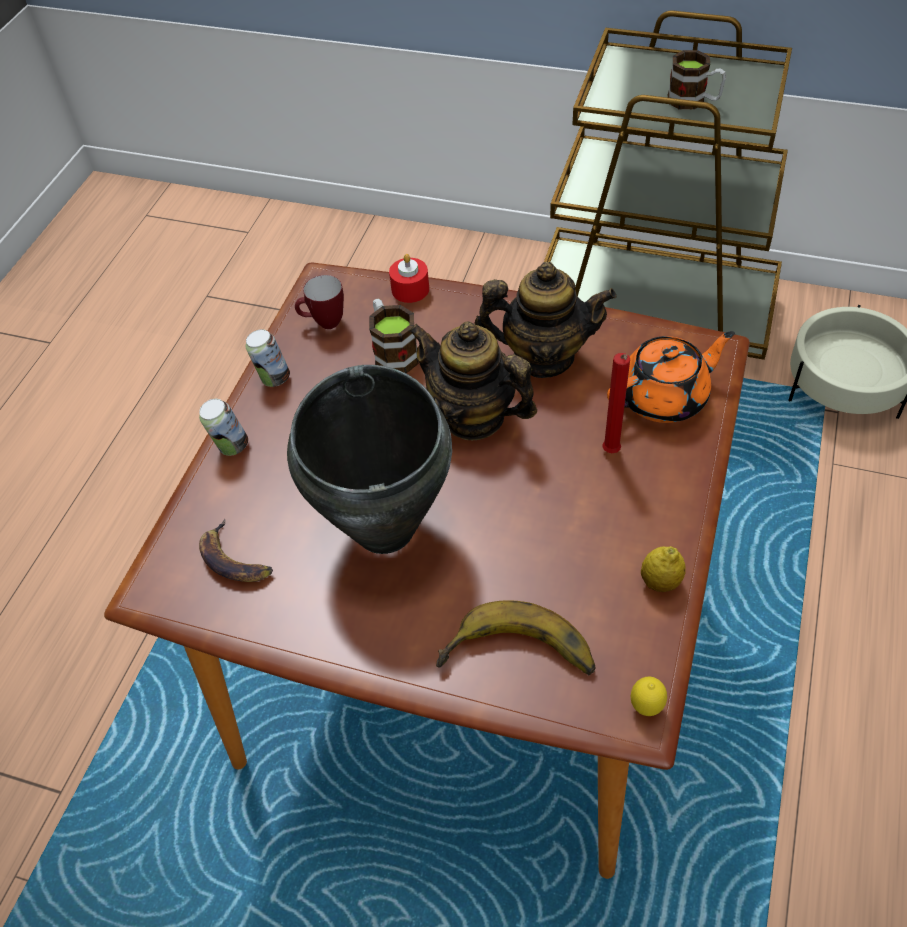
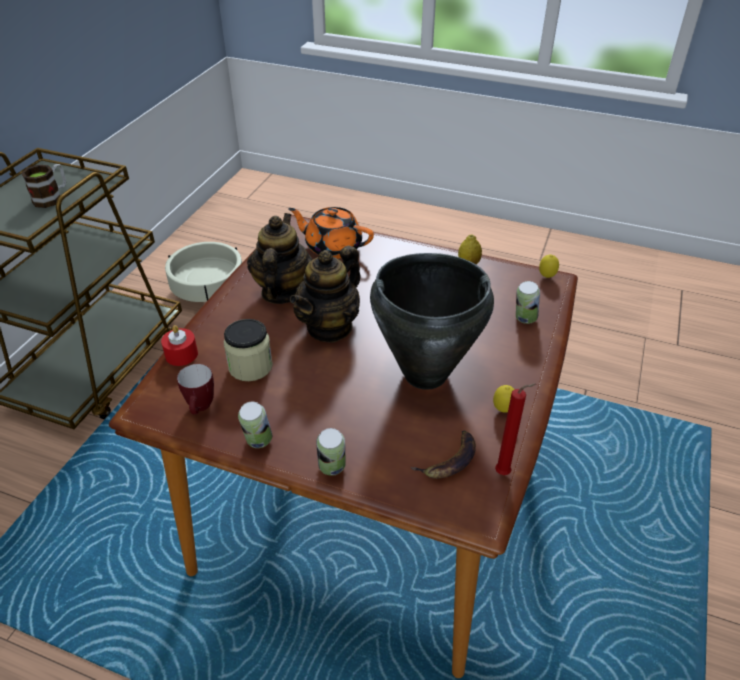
camera: 90 degrees left, 10 degrees down
mug [369,299,419,373] -> jar [224,319,273,381]
banana [436,600,596,675] -> can [516,281,540,324]
red candle [602,353,630,453] -> red candle moved to [495,383,536,475]
orange teapot [607,331,735,423] -> orange teapot turned 45 degrees counterclockwise [288,207,374,259]
none -> lemon [493,385,514,413]

